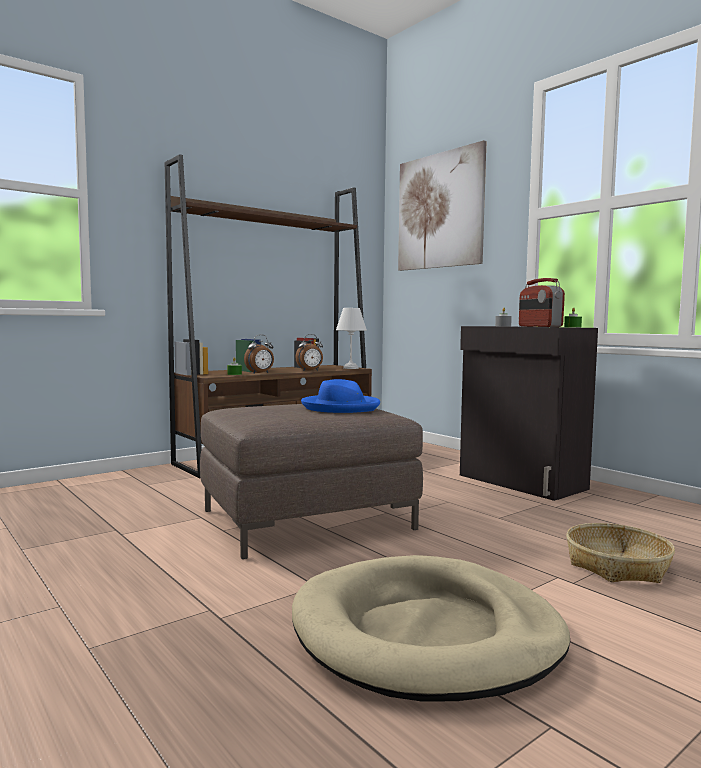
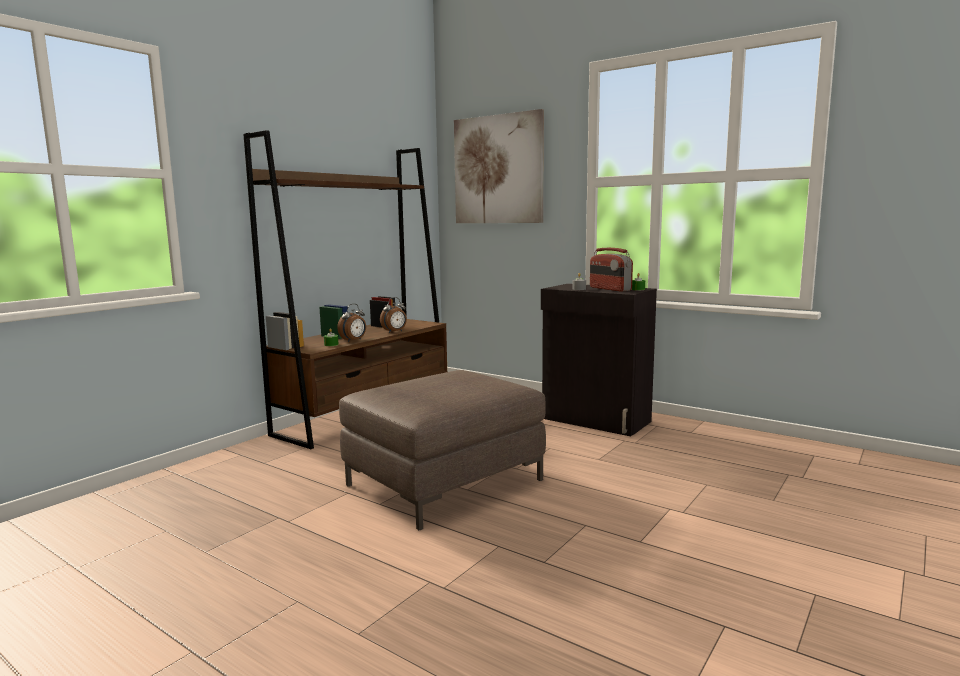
camera: 15 degrees left, 5 degrees up
beige dog bed [292,555,570,702] -> none
blue hat [301,379,380,413] -> none
white table lamp [336,308,367,369] -> none
basket [566,523,675,583] -> none

